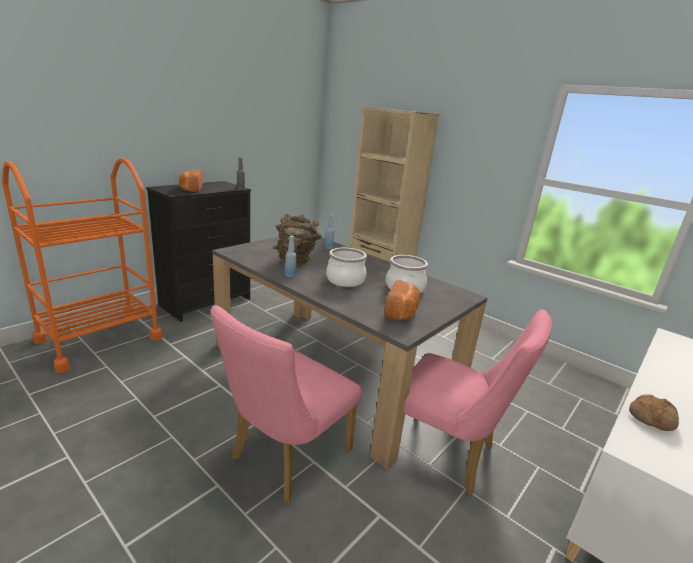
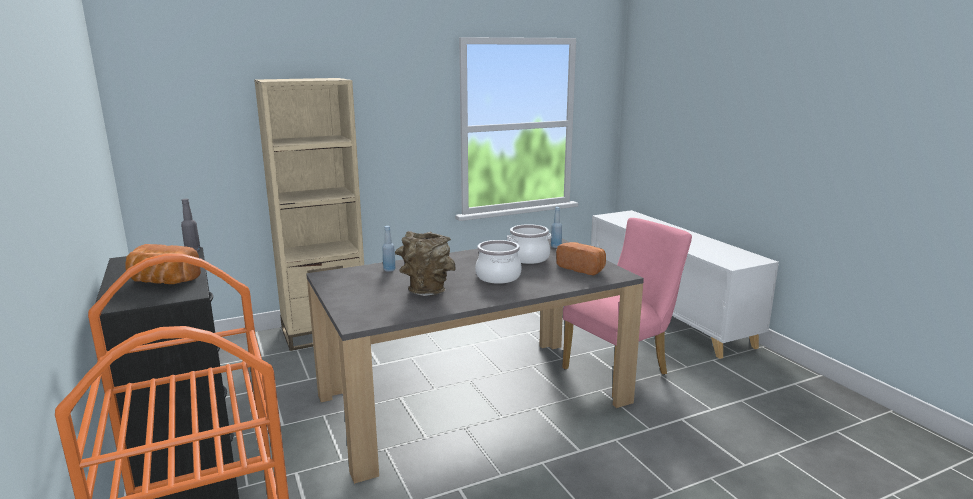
camera: 65 degrees left, 5 degrees down
pink chair [211,305,362,503] -> none
blue bottle [285,236,297,277] -> blue bottle moved to [551,207,562,248]
bread [629,394,679,431] -> none

